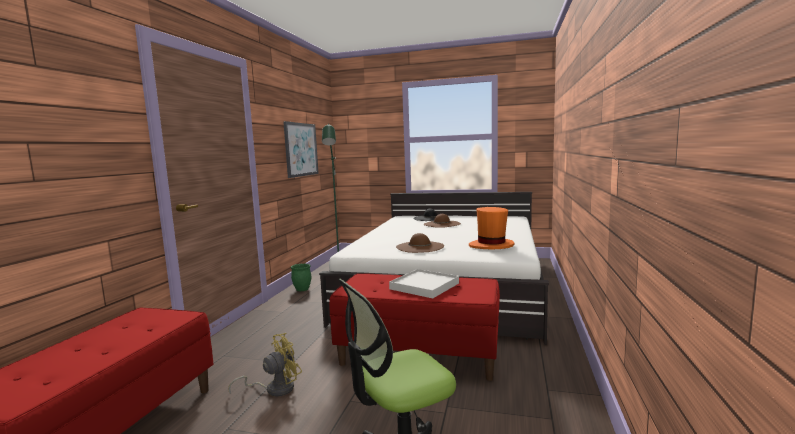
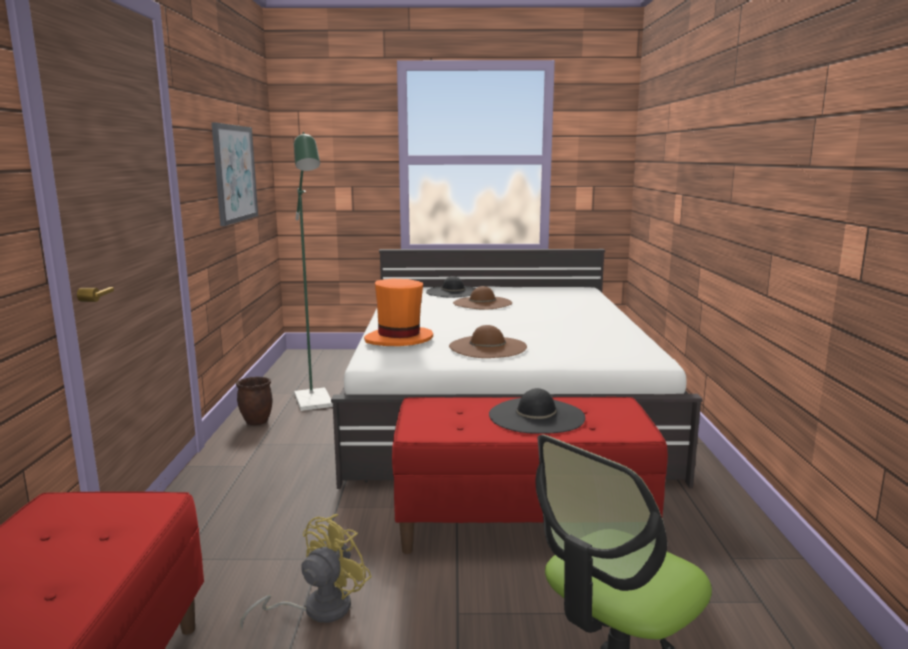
camera: 15 degrees left, 5 degrees up
green planter [291,264,311,291] -> brown planter [236,376,273,425]
white tray [389,269,459,298] -> black hat [489,388,585,434]
orange hat [469,207,514,249] -> orange hat moved to [364,279,433,346]

